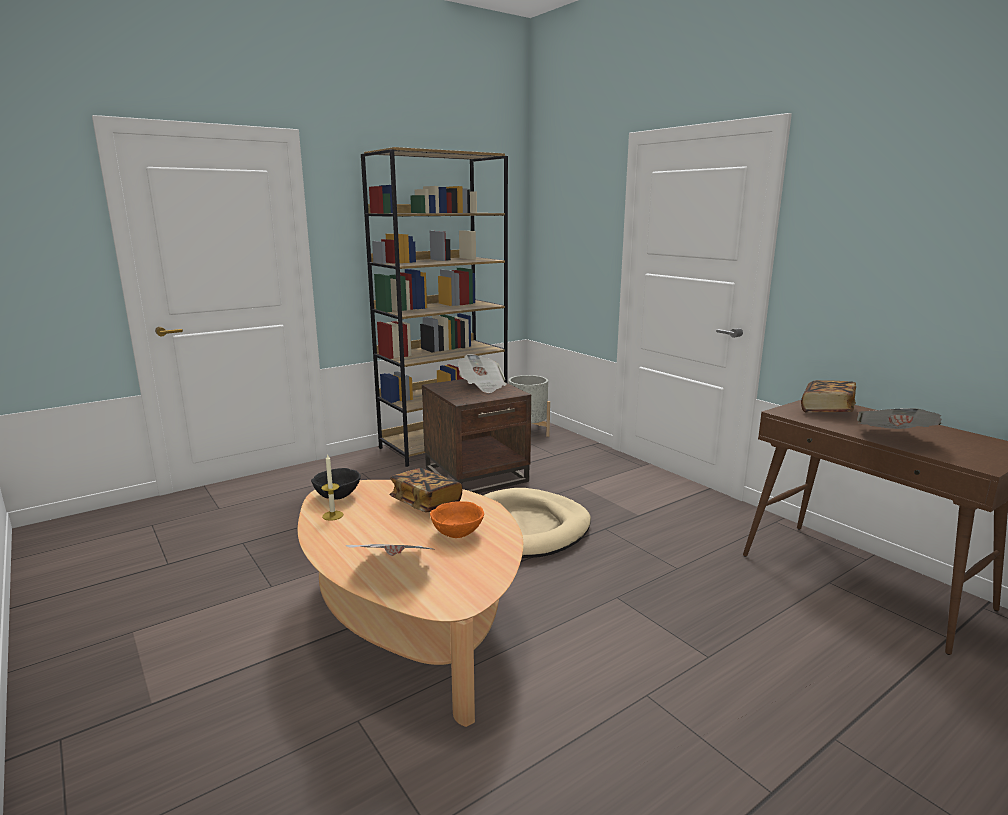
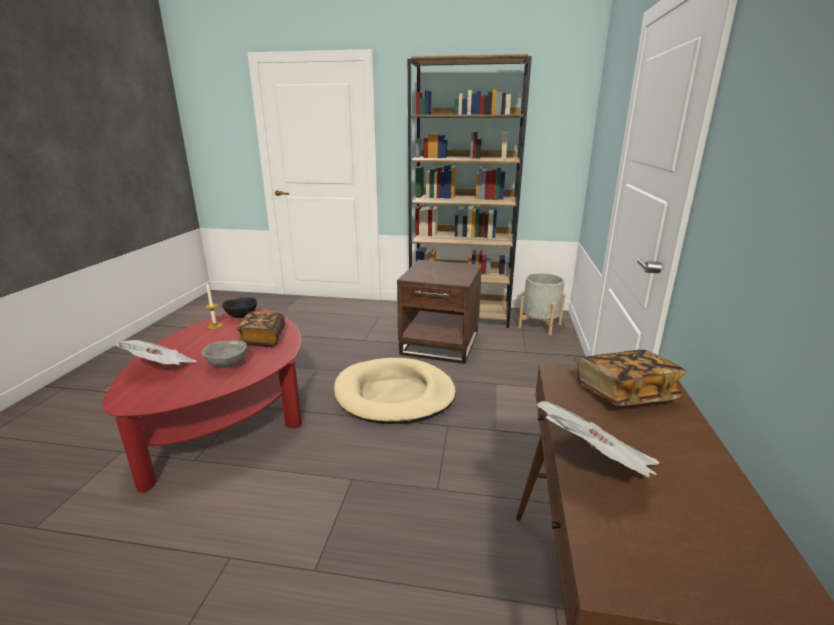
camera: 45 degrees right, 5 degrees up
beige coffee table [298,480,523,727] -> red coffee table [102,308,302,493]
orange bowl [430,501,484,538] -> grey bowl [202,340,247,368]
newspaper [458,354,507,393] -> none

